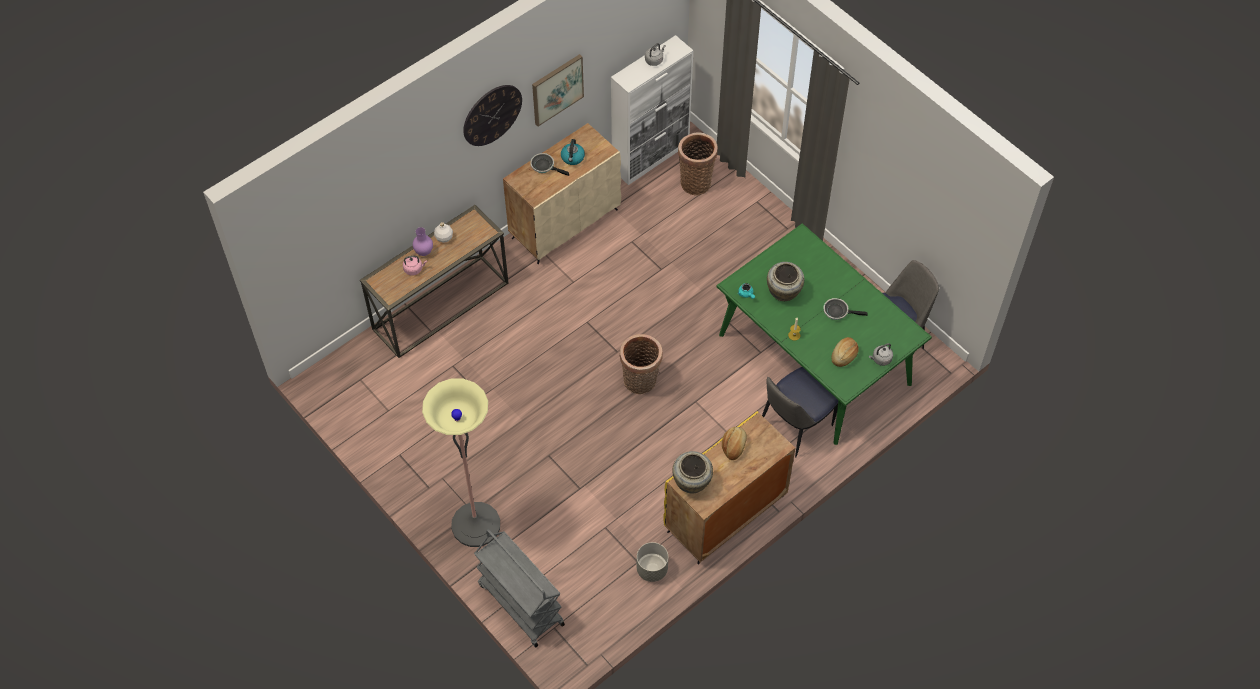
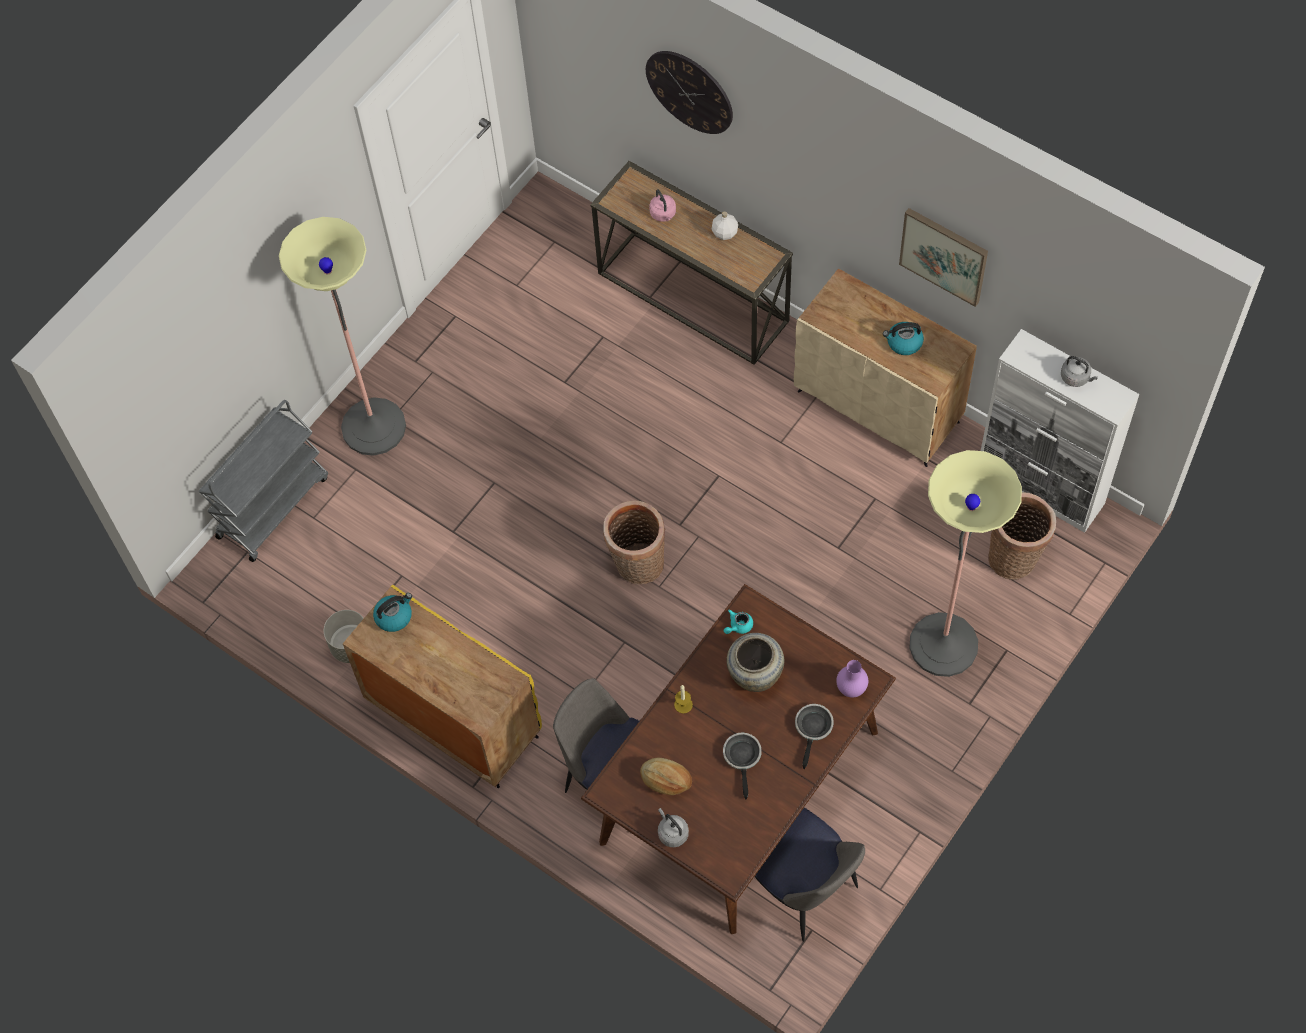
camera: 80 degrees right, 5 degrees up
purple vase [413,227,433,256] -> purple vase moved to [836,660,868,698]
wall clock [463,85,522,146] -> wall clock moved to [646,51,733,134]
frying pan [530,153,569,176] -> frying pan moved to [795,704,834,769]
beige vase [672,451,713,494] -> kettle [373,593,412,632]
green dining table [716,223,932,445] -> brown dining table [581,584,896,934]
bread [722,427,747,460] -> none
none -> floor lamp [909,450,1022,677]

